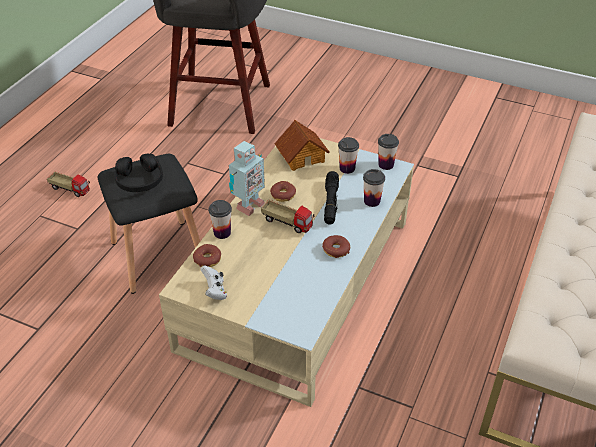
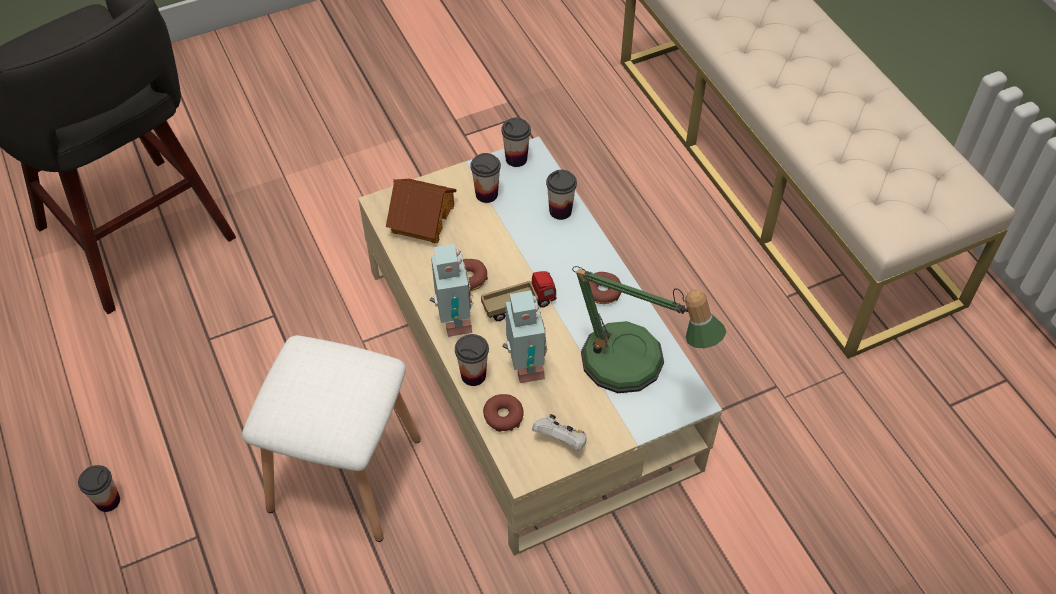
camera: 50 degrees left, 10 degrees up
toy truck [47,172,90,197] -> cup [78,465,120,512]
black stool [97,154,200,294] -> white stool [242,335,421,542]
black headphones [115,153,163,192] -> none
black flashlight [324,171,339,225] -> none
none -> toy robot [502,290,548,383]
none -> table lamp [572,266,726,393]

